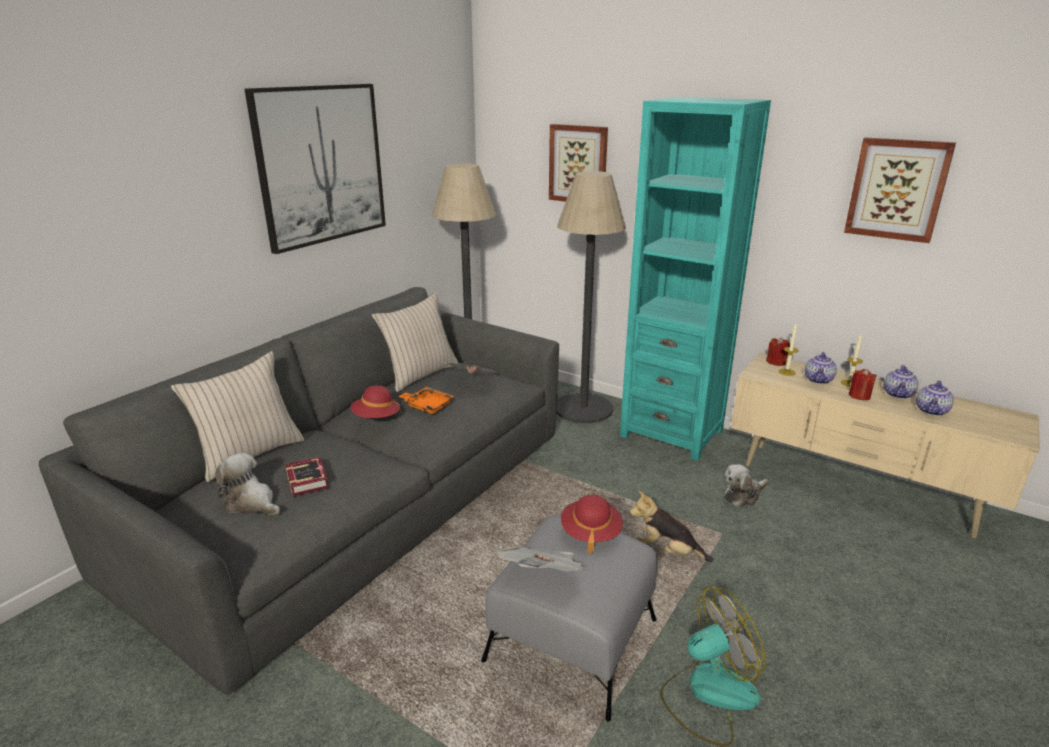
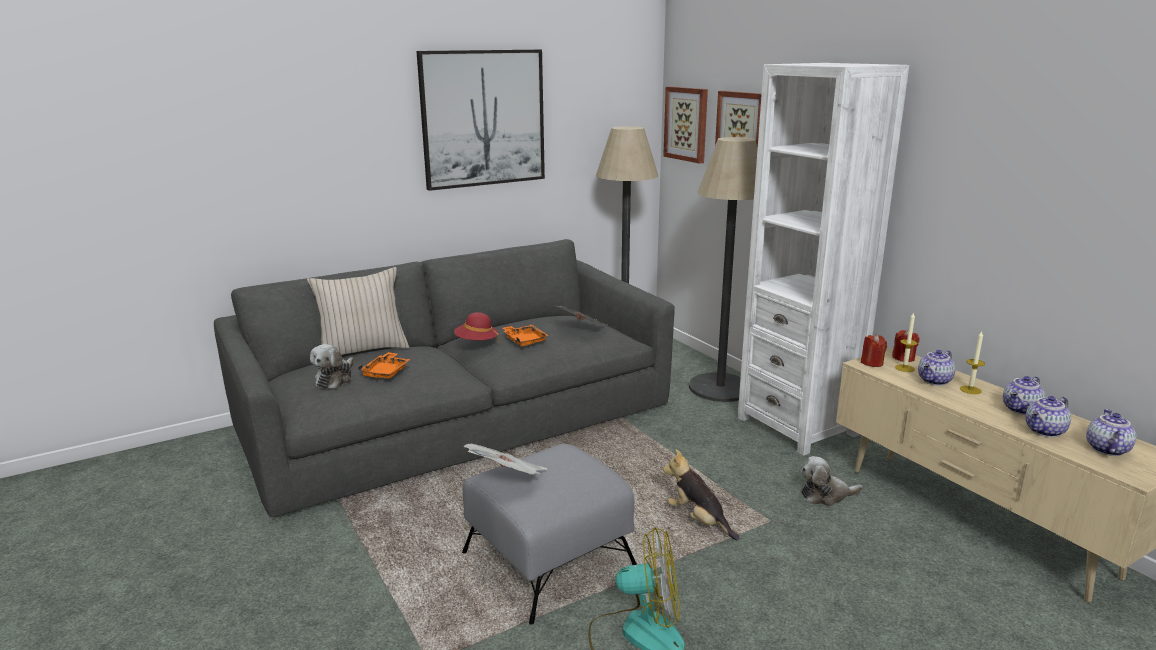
camera: 25 degrees right, 5 degrees down
plush toy [215,453,280,515] -> plush toy turned 135 degrees counterclockwise [310,344,353,389]
book [286,457,329,496] -> orange tray [358,352,411,379]
beige pillow [372,292,458,393] -> none
red hat [561,495,623,554] -> none
turquoise bookcase [620,97,771,461] -> white bookcase [738,63,909,456]
picture [844,138,956,243] -> picture moved to [663,87,708,164]
red candle [849,369,877,400] -> red candle moved to [861,334,887,367]
none -> teapot [1086,409,1136,456]

